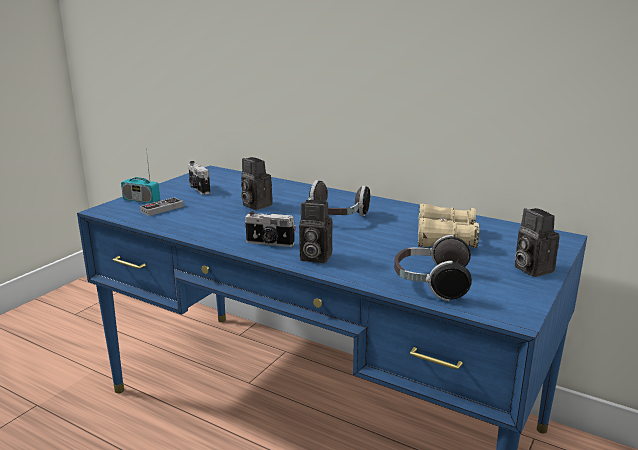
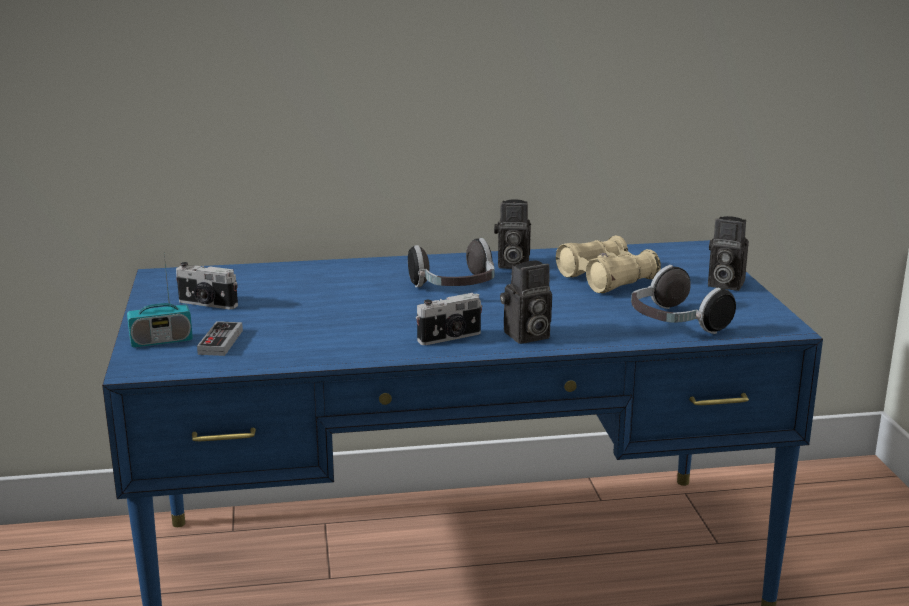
camera: 40 degrees left, 0 degrees up
camera [241,157,273,210] -> camera moved to [494,199,531,269]

